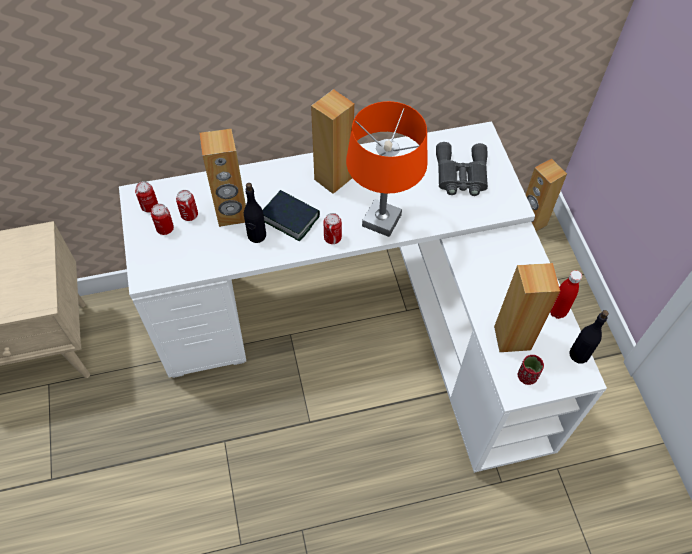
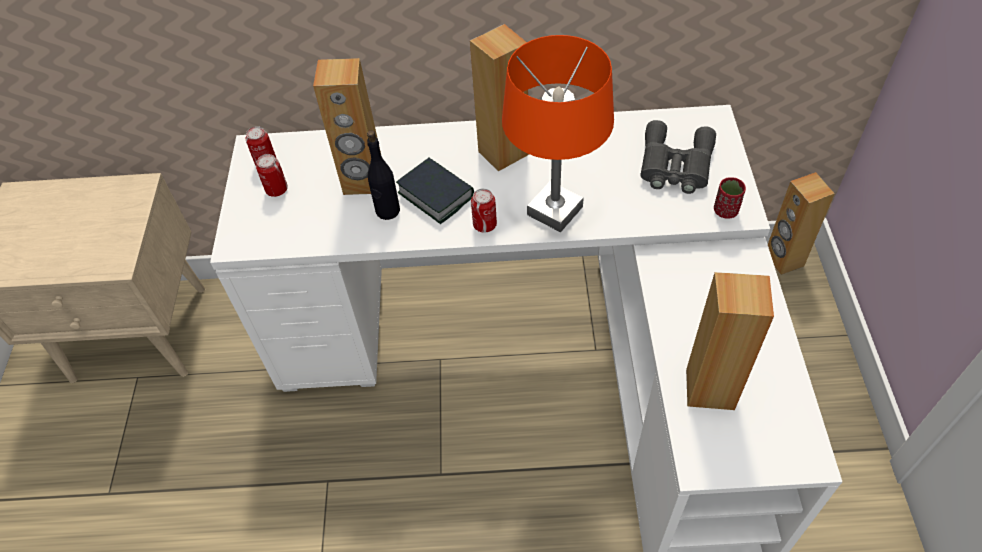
camera: 15 degrees right, 5 degrees down
can [176,190,198,221] -> none
red cup [518,355,544,385] -> red cup moved to [714,177,746,219]
red bottle [550,270,582,319] -> none
black bottle [569,310,609,363] -> none

